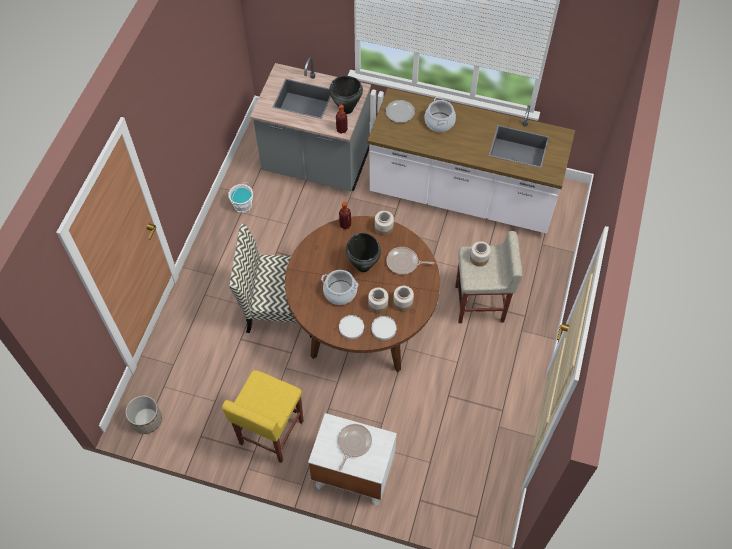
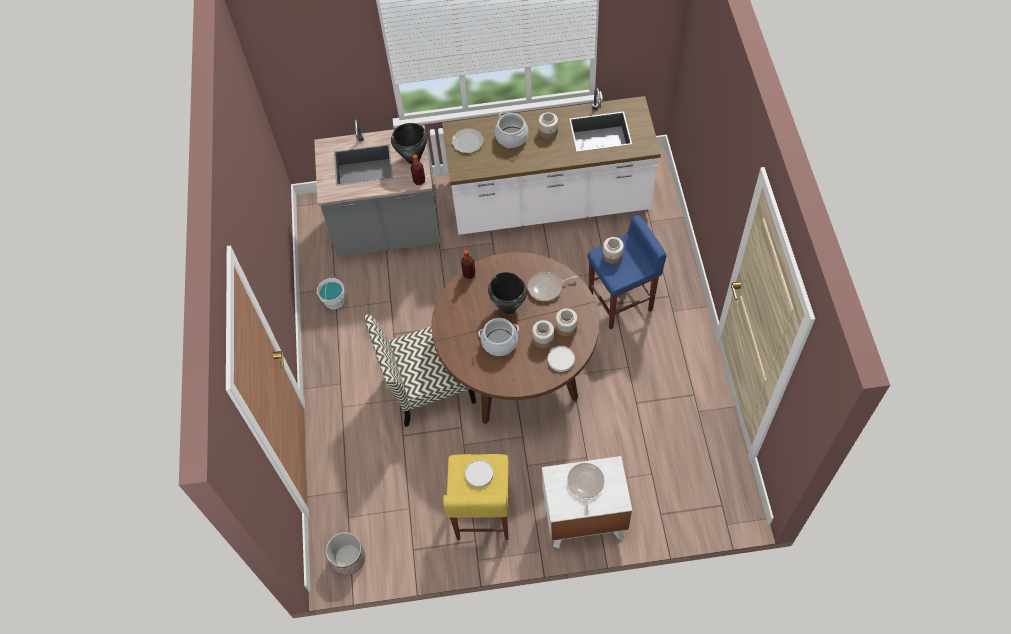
camera: 20 degrees left, 0 degrees up
white plate [339,315,364,339] -> white plate moved to [465,460,493,488]
jar [375,211,394,236] -> jar moved to [539,112,558,139]
beige stool [455,231,522,323] -> blue stool [588,215,667,329]

